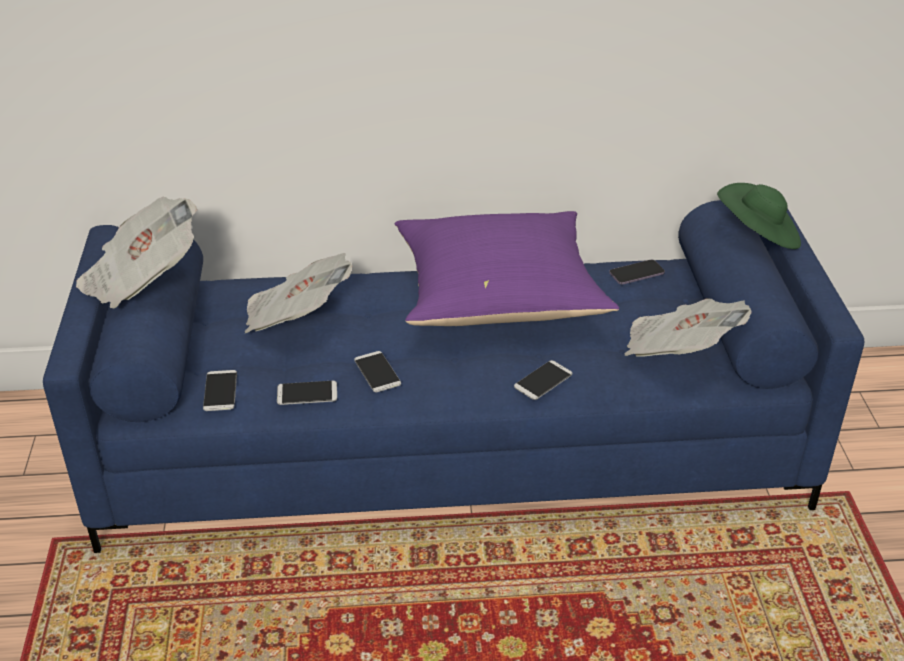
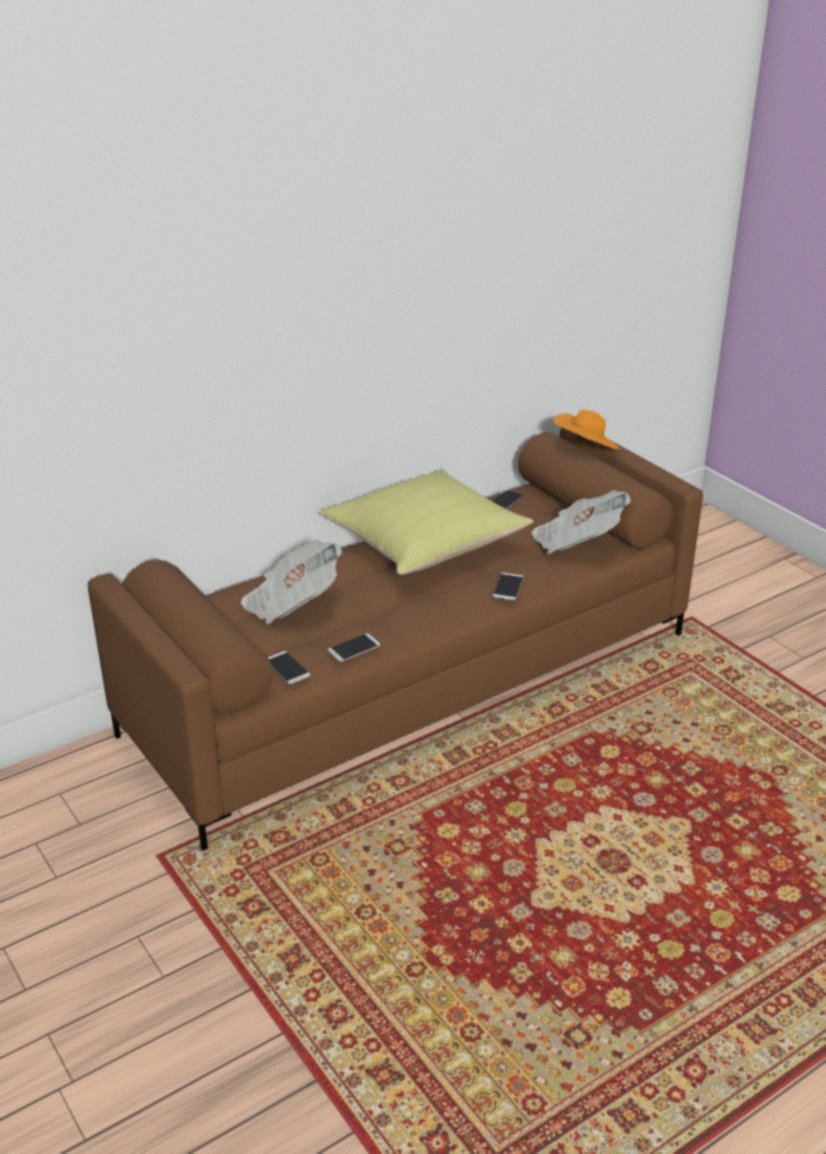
camera: 30 degrees left, 5 degrees down
blue sofa [43,200,864,553] -> brown sofa [88,427,703,851]
newspaper [76,197,197,309] -> none
phone [354,351,401,392] -> none
purple pillow [395,211,619,326] -> yellow pillow [320,469,533,575]
green hat [717,183,801,249] -> orange hat [553,410,620,450]

